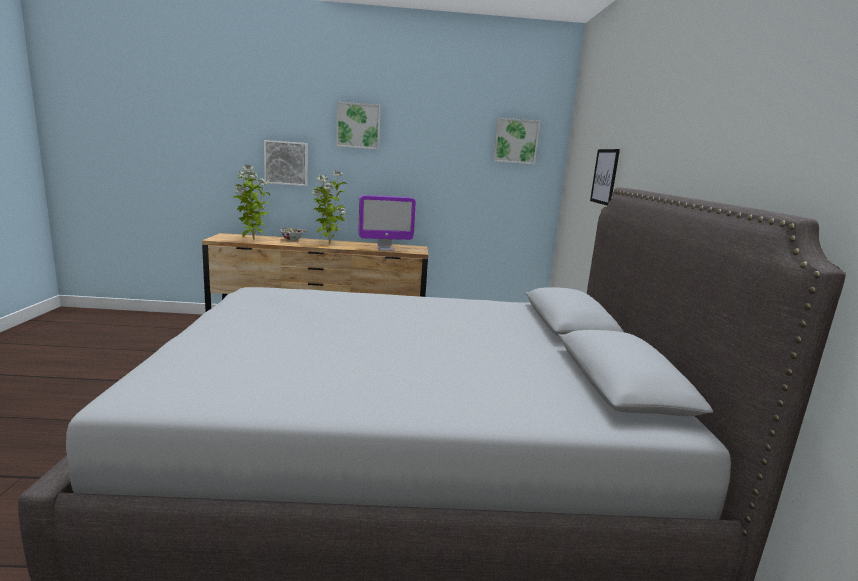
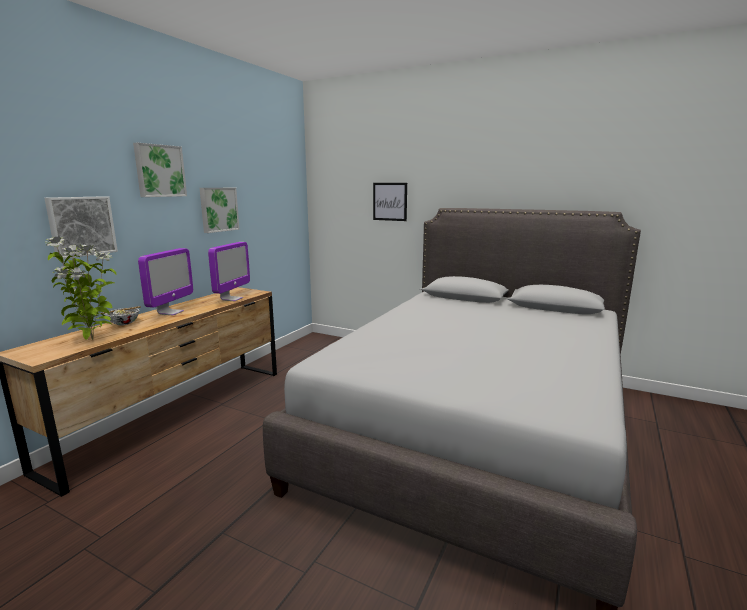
camera: 60 degrees left, 0 degrees up
potted plant [311,170,347,244] -> monitor [138,248,193,315]
picture [493,118,540,164] -> picture moved to [199,188,239,233]

